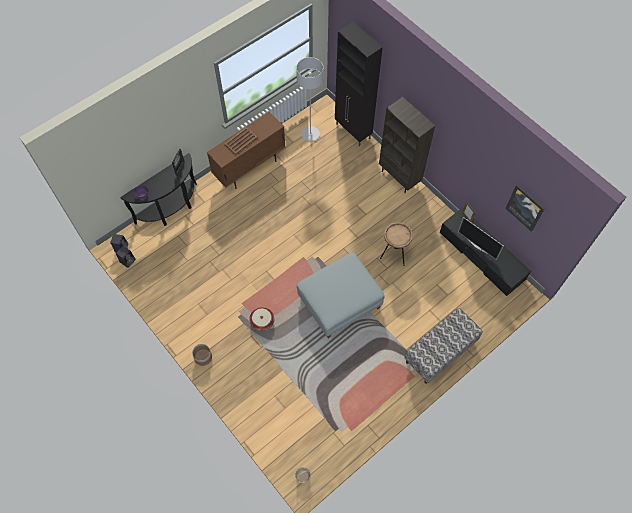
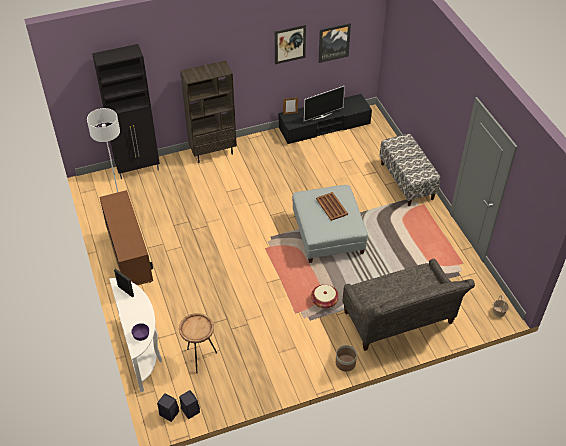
camera: 70 degrees left, 15 degrees down
black console table [120,153,197,226] -> white console table [109,278,162,392]
brown tray [224,127,258,155] -> brown tray moved to [316,192,348,221]
brown side table [380,222,413,266] -> brown side table moved to [179,313,217,373]
none -> picture [275,25,306,64]
none -> grey sofa [343,259,475,351]

